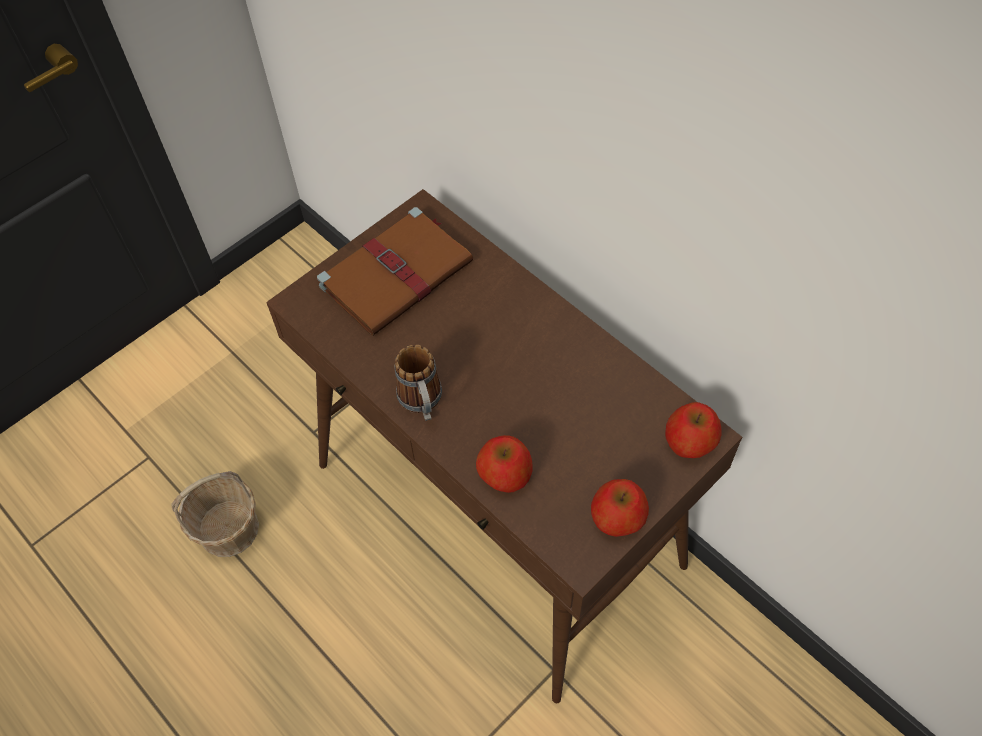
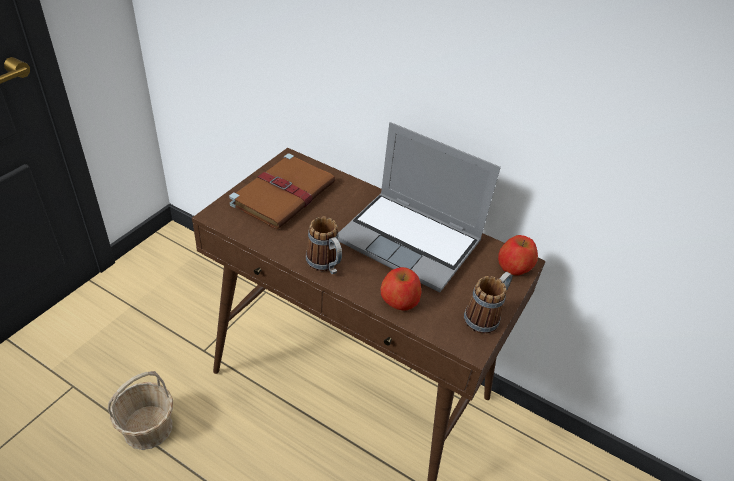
camera: 20 degrees left, 15 degrees down
apple [591,479,649,537] -> mug [464,272,513,334]
none -> laptop [338,122,501,292]

